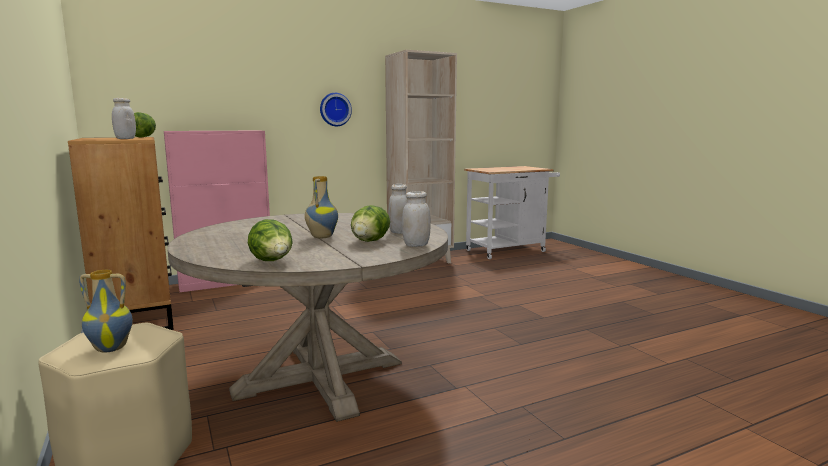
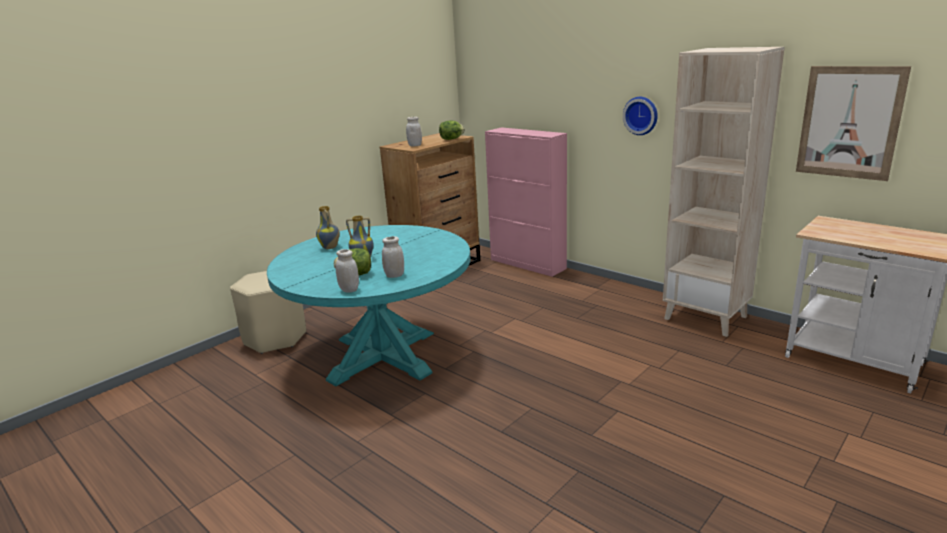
camera: 70 degrees right, 10 degrees up
vase [79,270,133,352] -> vase moved to [316,206,340,249]
beige dining table [167,213,448,422] -> turquoise dining table [267,225,470,386]
lettuce [248,219,293,261] -> none
none -> picture [796,66,911,181]

